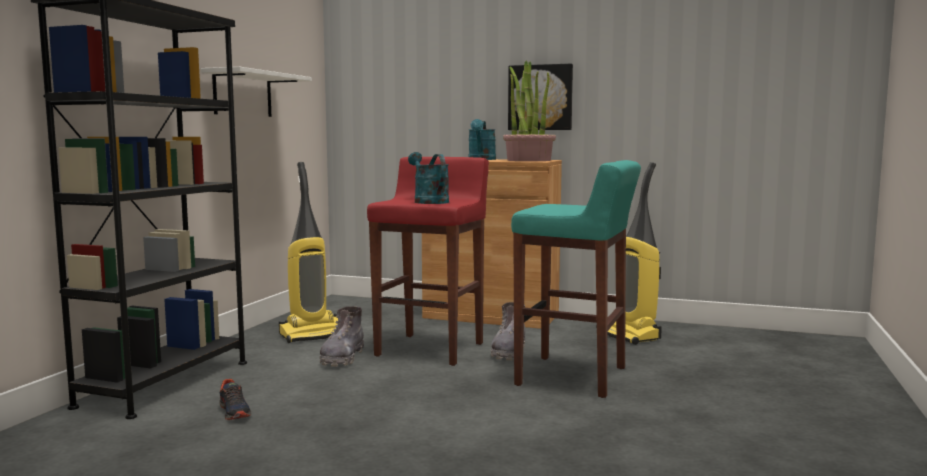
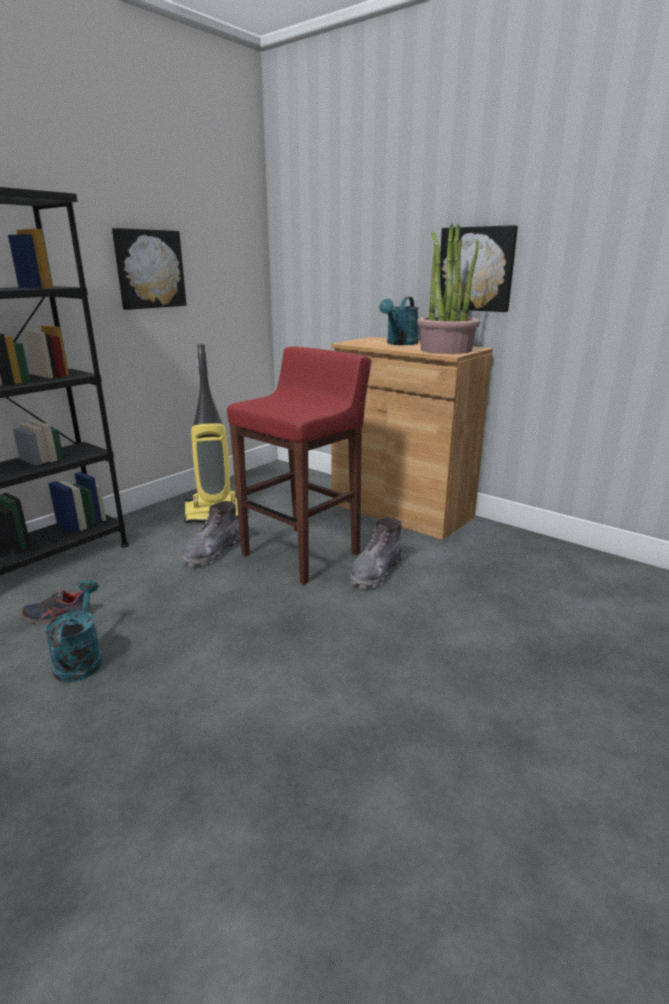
camera: 20 degrees right, 15 degrees up
white shelf [201,67,312,117] -> picture [112,228,187,310]
shoe [219,379,251,420] -> shoe turned 90 degrees clockwise [21,590,92,624]
turquoise watering can [408,152,449,204] -> turquoise watering can moved to [45,580,103,682]
turquoise stool [511,160,641,398] -> none
vacuum cleaner [596,162,662,345] -> none

